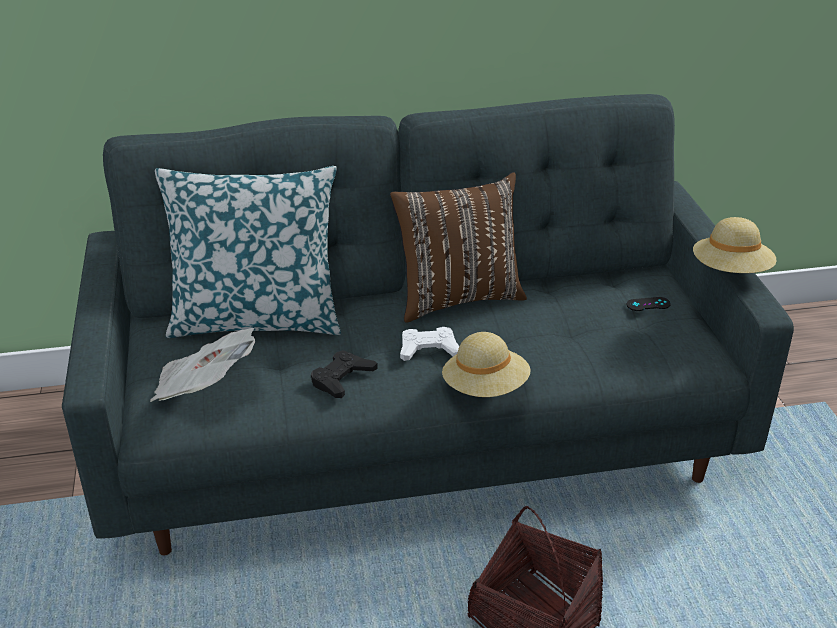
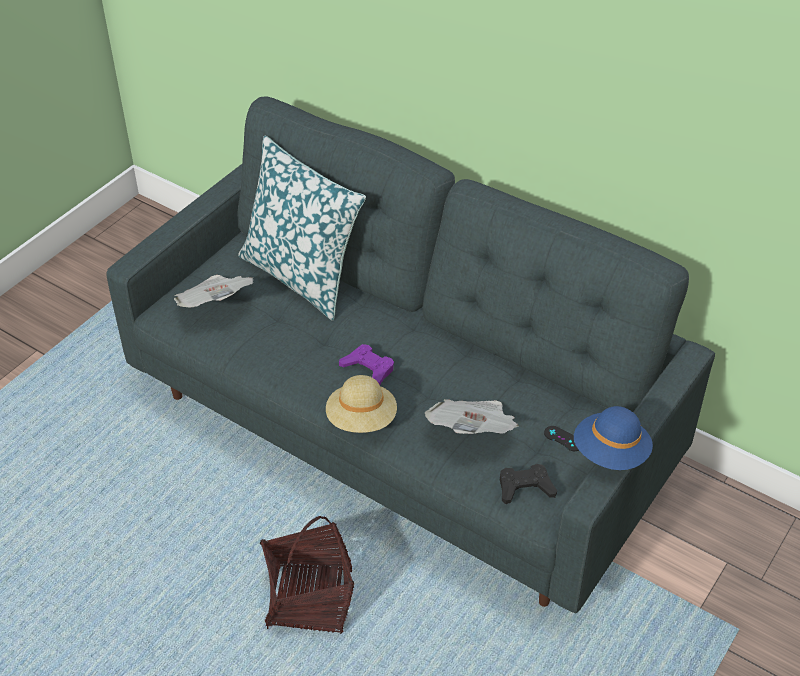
camera: 45 degrees right, 10 degrees up
black game controller [311,350,378,398] -> black game controller moved to [500,464,557,504]
brown pillow [390,172,527,323] -> none
white game controller [400,327,459,361] -> purple game controller [339,344,394,385]
beige hat [693,217,777,273] -> blue hat [574,406,653,470]
none -> newspaper [425,399,518,434]

